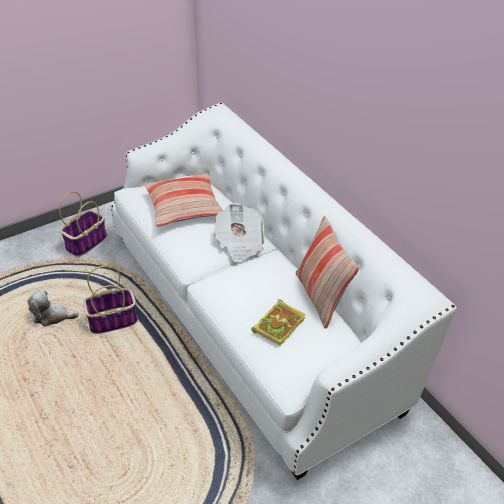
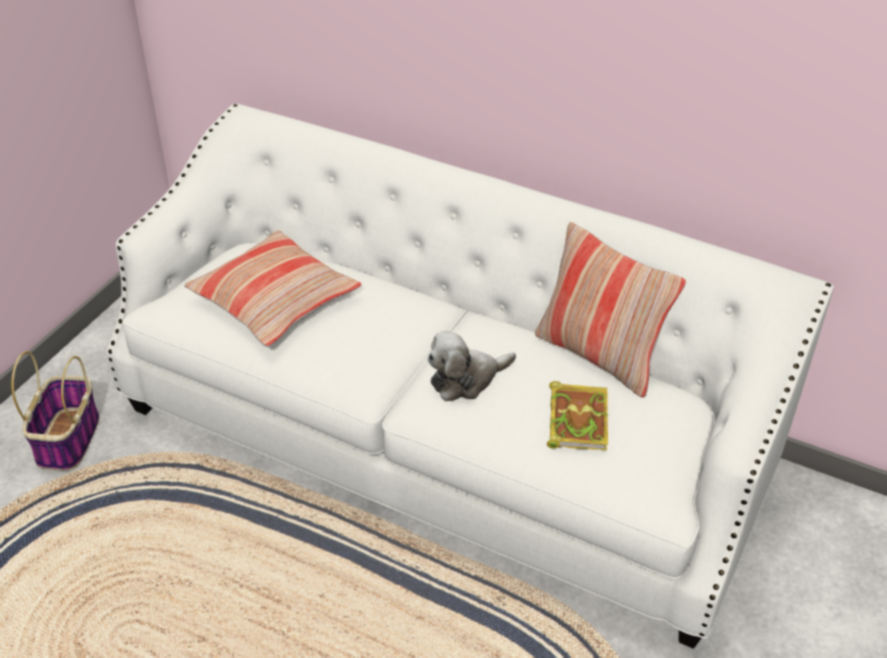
camera: 30 degrees left, 0 degrees up
plush toy [28,290,78,327] -> plush toy moved to [427,331,516,401]
basket [83,266,138,334] -> none
newspaper [214,202,265,263] -> none

